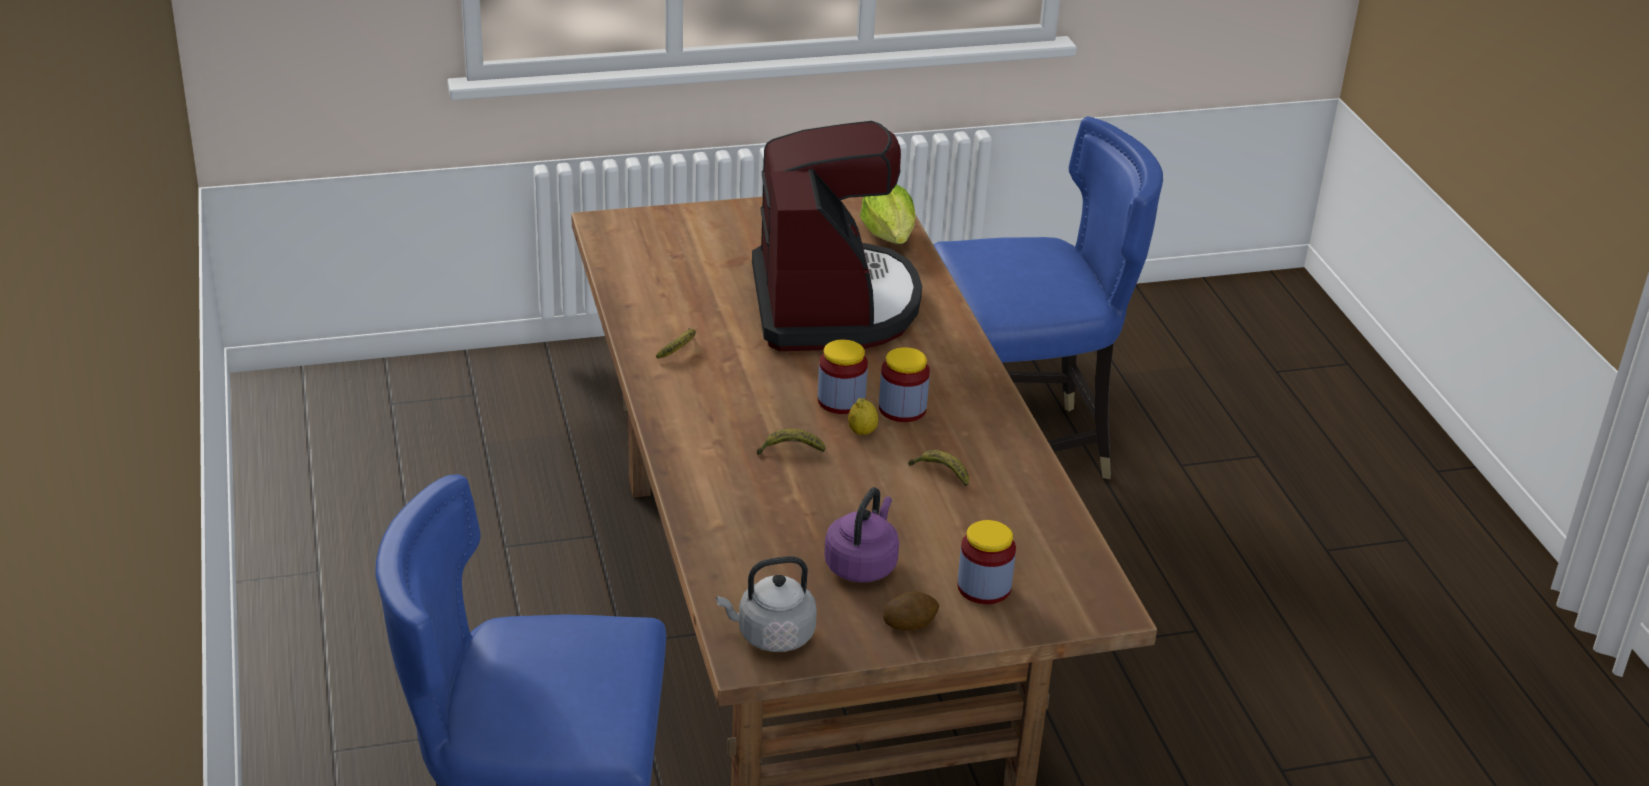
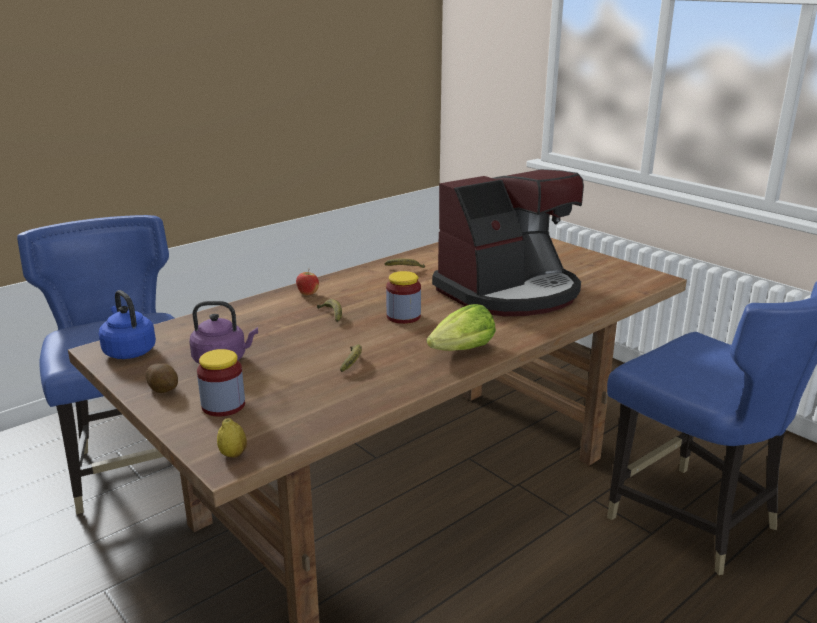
camera: 65 degrees right, 10 degrees down
grey kettle [716,556,817,652] -> blue kettle [99,290,156,359]
lemon [848,398,878,435] -> lemon moved to [217,419,247,458]
lettuce [860,185,916,244] -> lettuce moved to [427,304,496,351]
jar [879,347,930,422] -> none
none -> apple [296,271,319,295]

